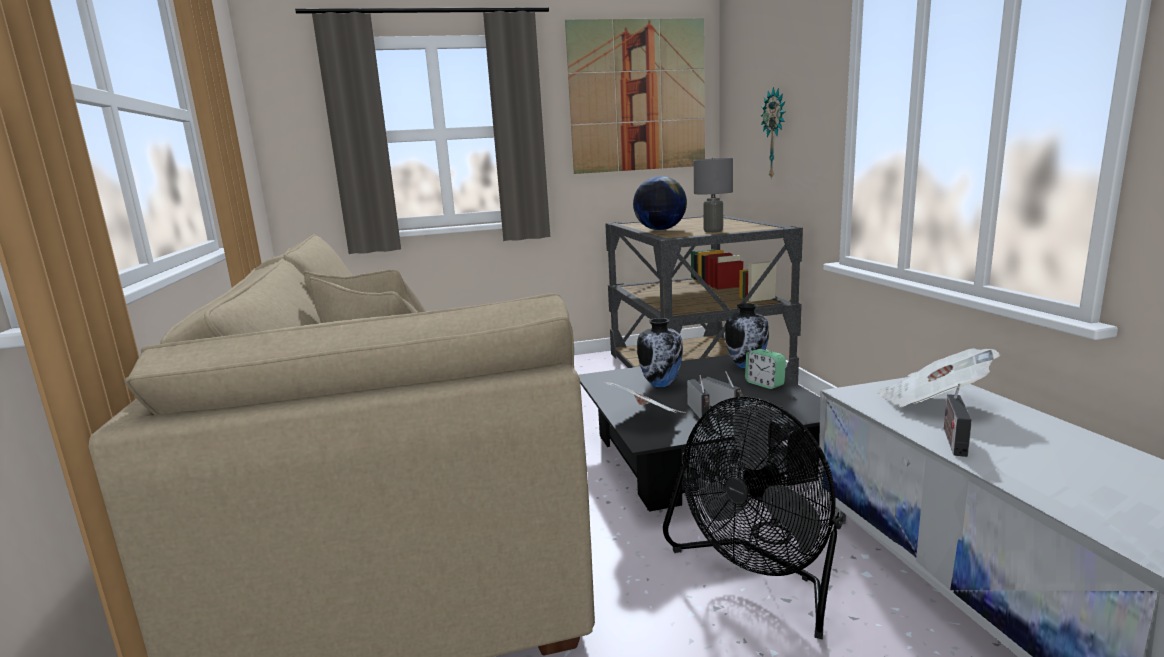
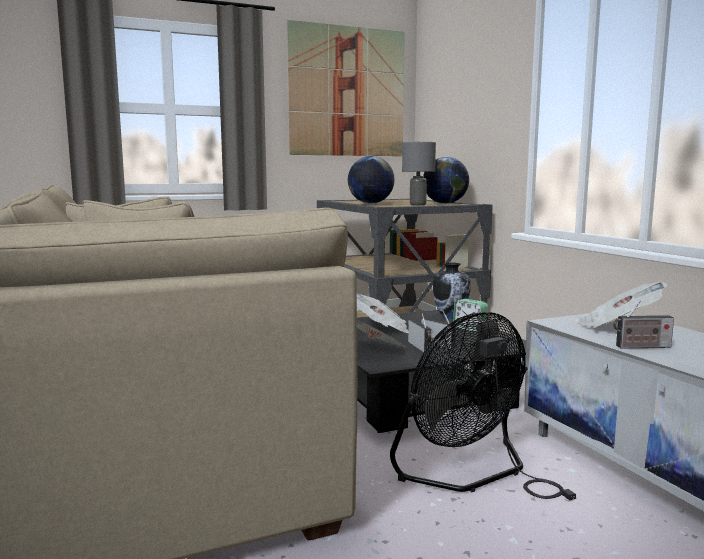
camera: 10 degrees left, 5 degrees down
vase [637,318,683,388] -> newspaper [357,294,408,333]
black fan [663,397,844,639] -> black fan turned 105 degrees clockwise [390,312,576,500]
wall clock [760,87,786,180] -> none
radio [944,383,972,457] -> radio turned 105 degrees counterclockwise [613,300,674,348]
none -> globe [423,157,469,204]

